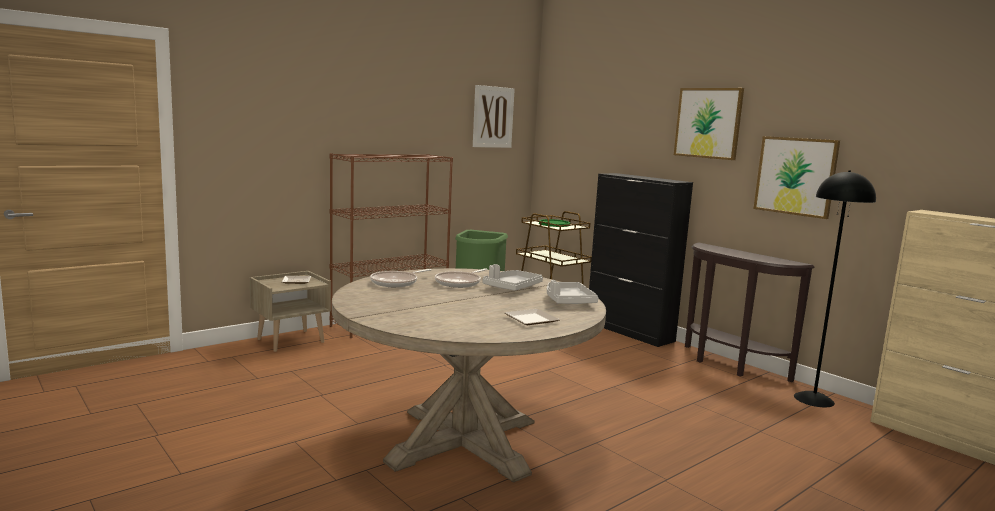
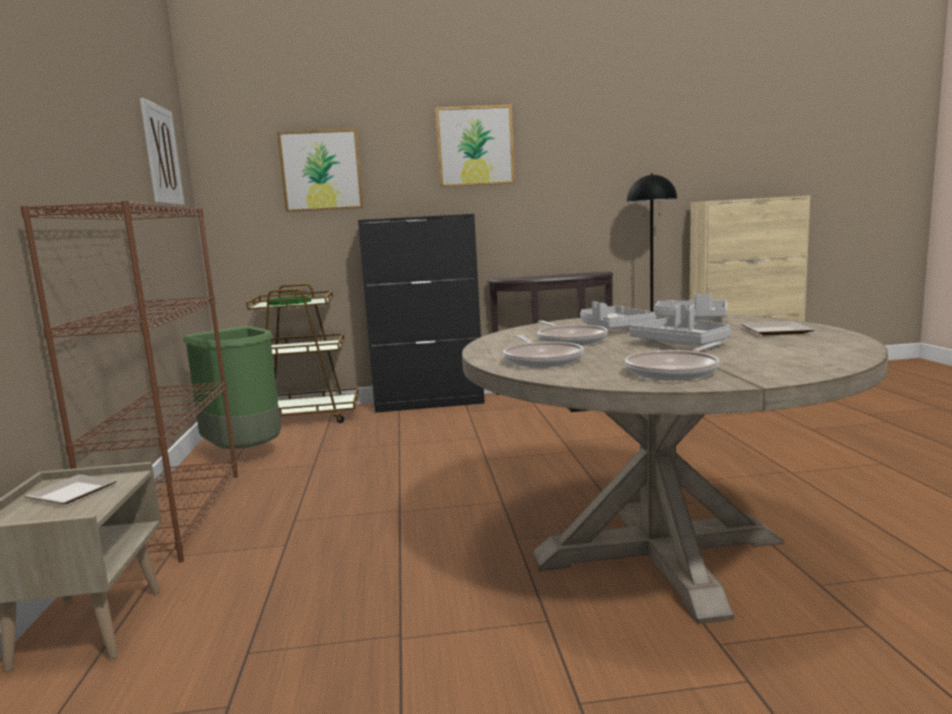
camera: 55 degrees left, 0 degrees up
picture [754,136,840,219] -> picture moved to [277,128,364,212]
none -> frying pan [625,342,721,380]
none -> grey tray [629,304,731,345]

